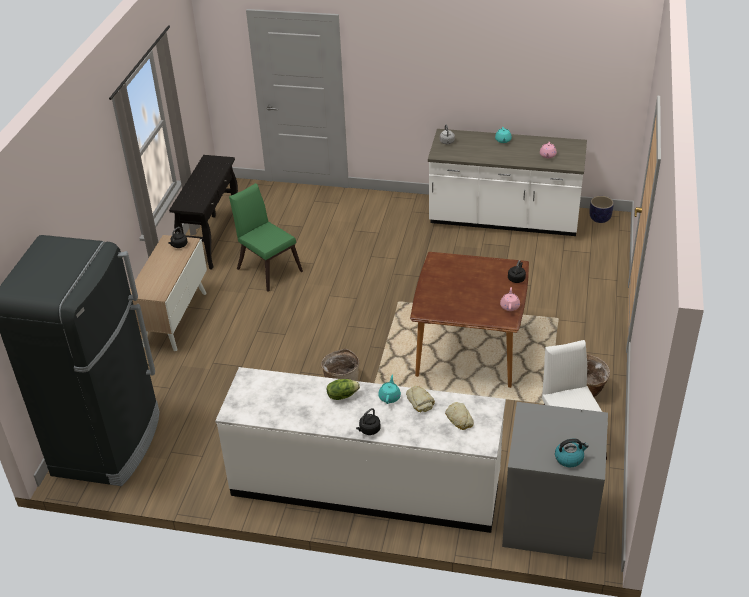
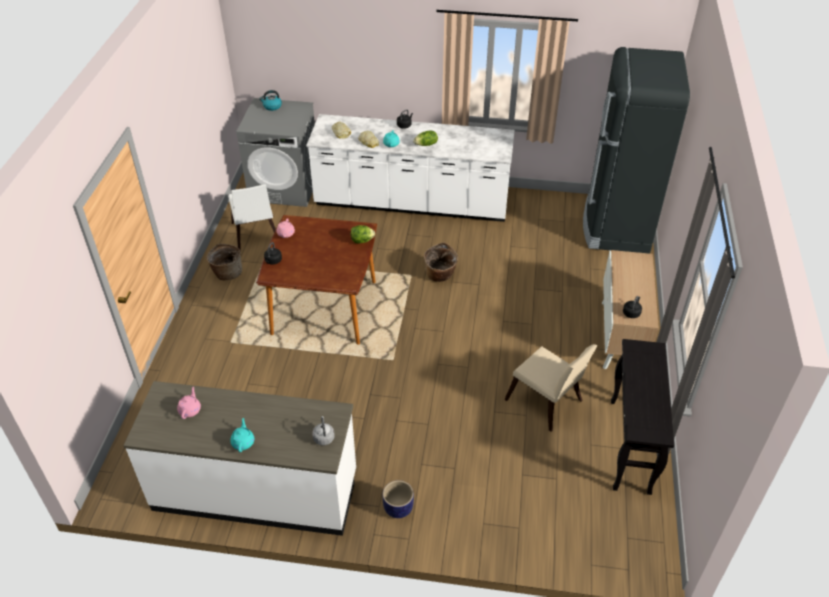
camera: 175 degrees right, 5 degrees up
green chair [229,183,303,292] -> beige chair [504,344,597,432]
planter [589,196,614,223] -> planter moved to [382,480,414,518]
none -> lettuce [351,225,375,244]

